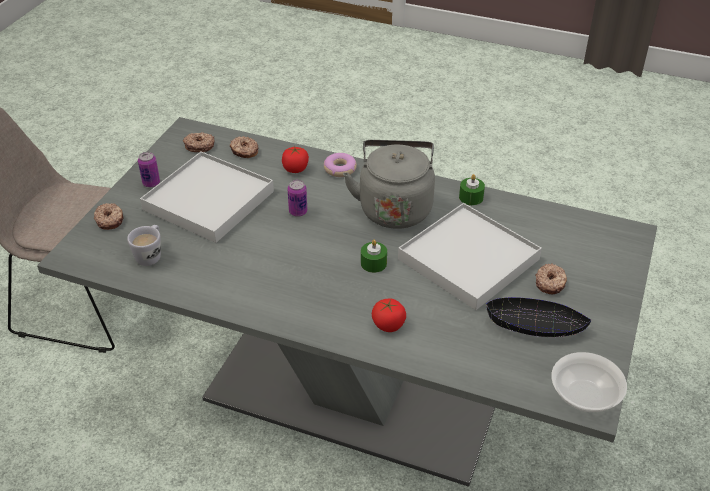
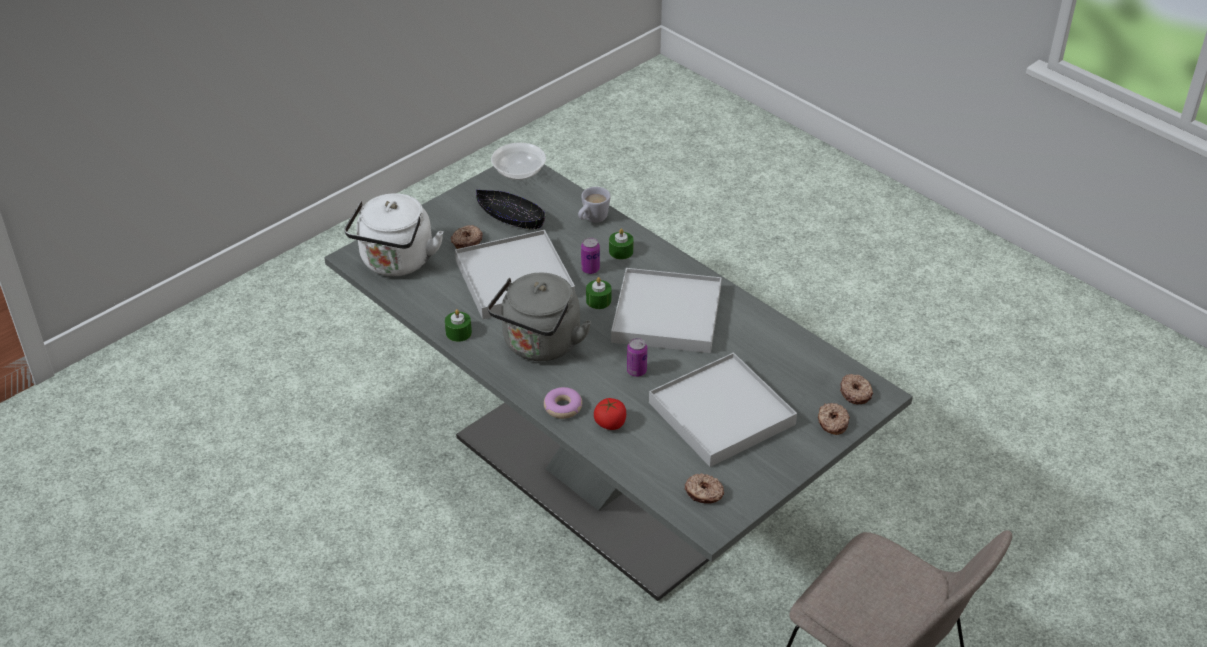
camera: 155 degrees left, 0 degrees up
white mug [127,225,161,266] -> white mug moved to [578,187,611,223]
can [138,152,160,187] -> can moved to [581,238,600,274]
donut [230,136,258,158] -> donut moved to [840,374,873,404]
tomato [372,299,406,332] -> green candle [609,229,634,260]
none -> white kettle [344,193,444,276]
none -> white tray [611,268,722,353]

